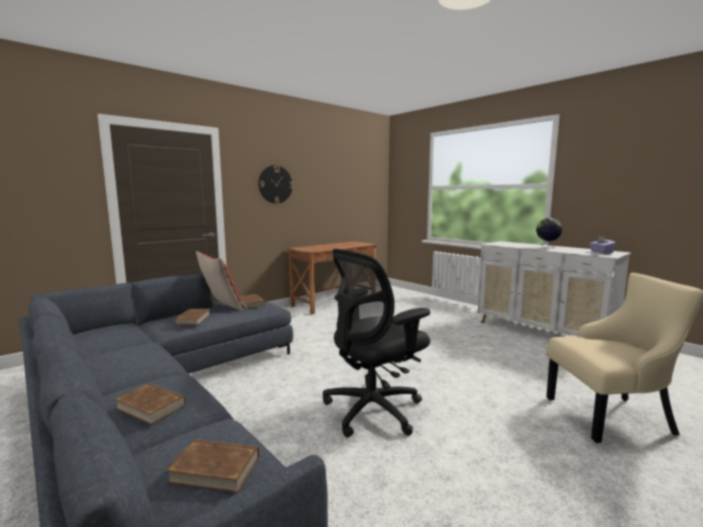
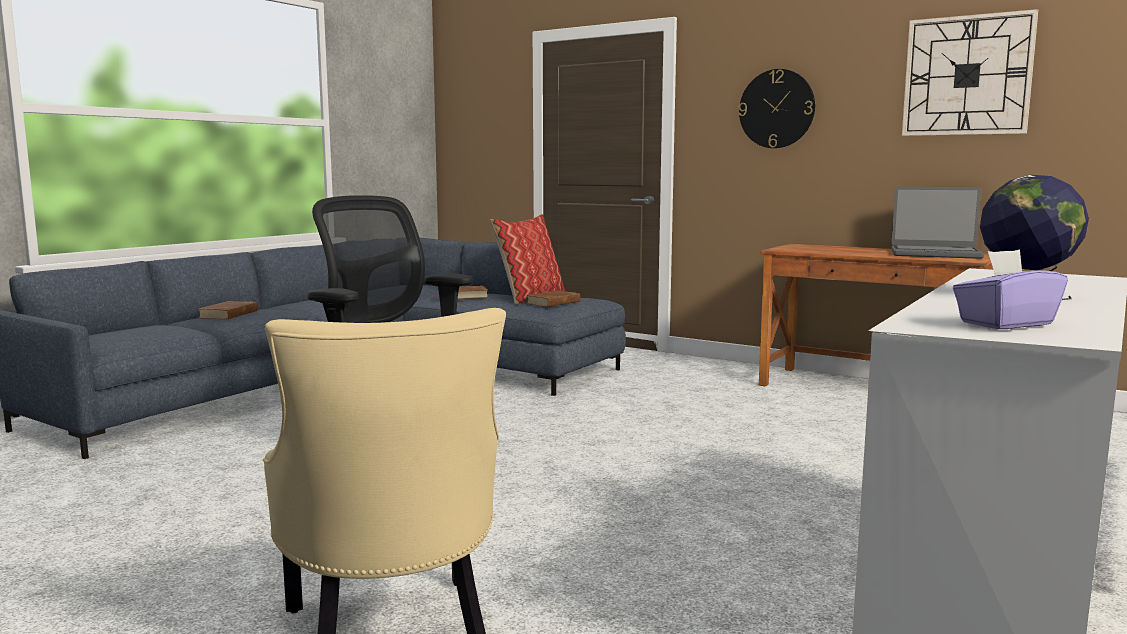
camera: 75 degrees right, 0 degrees up
brown book [166,439,259,493] -> none
none -> laptop [891,187,984,259]
none -> wall clock [902,9,1038,136]

